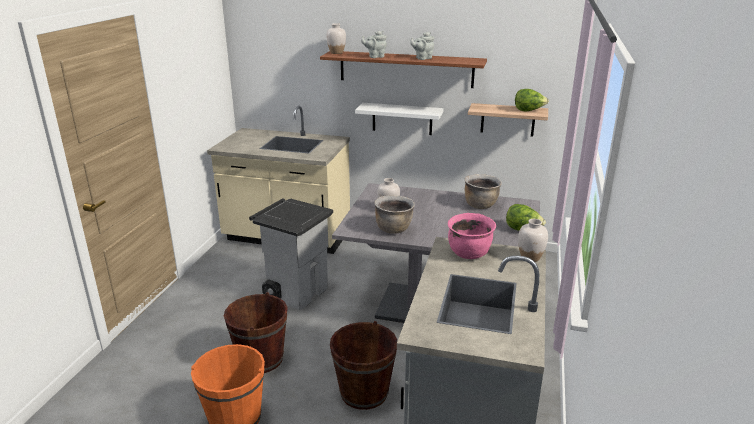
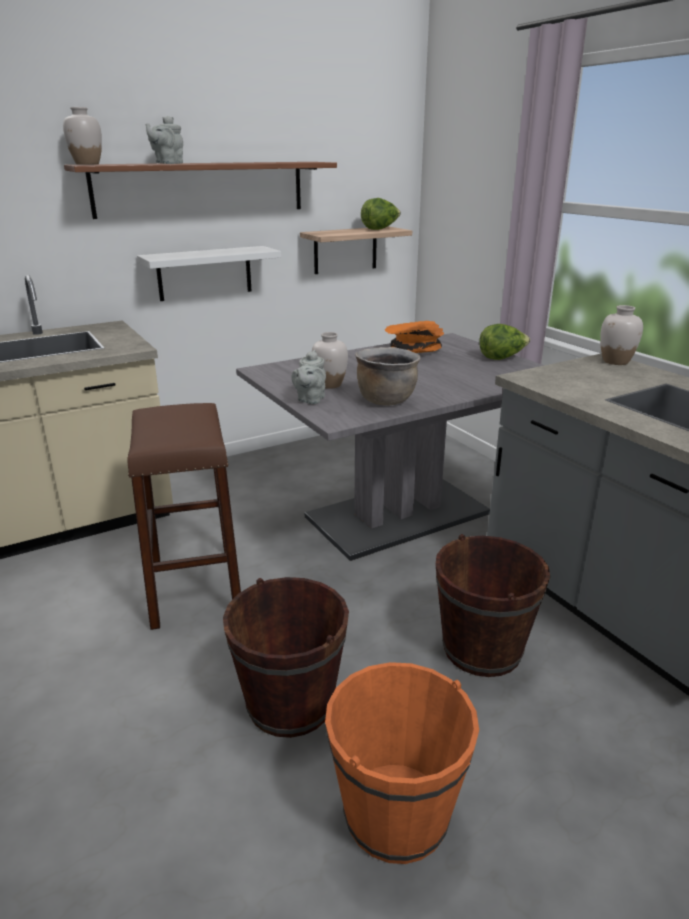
camera: 45 degrees left, 0 degrees up
grey trash can [249,198,333,310] -> brown stool [128,403,241,630]
grey teapot [410,32,434,60] -> grey teapot moved to [291,350,326,404]
pink cooking pot [448,213,496,259] -> none
brown cooking pot [465,174,502,209] -> orange bowl [385,321,444,353]

